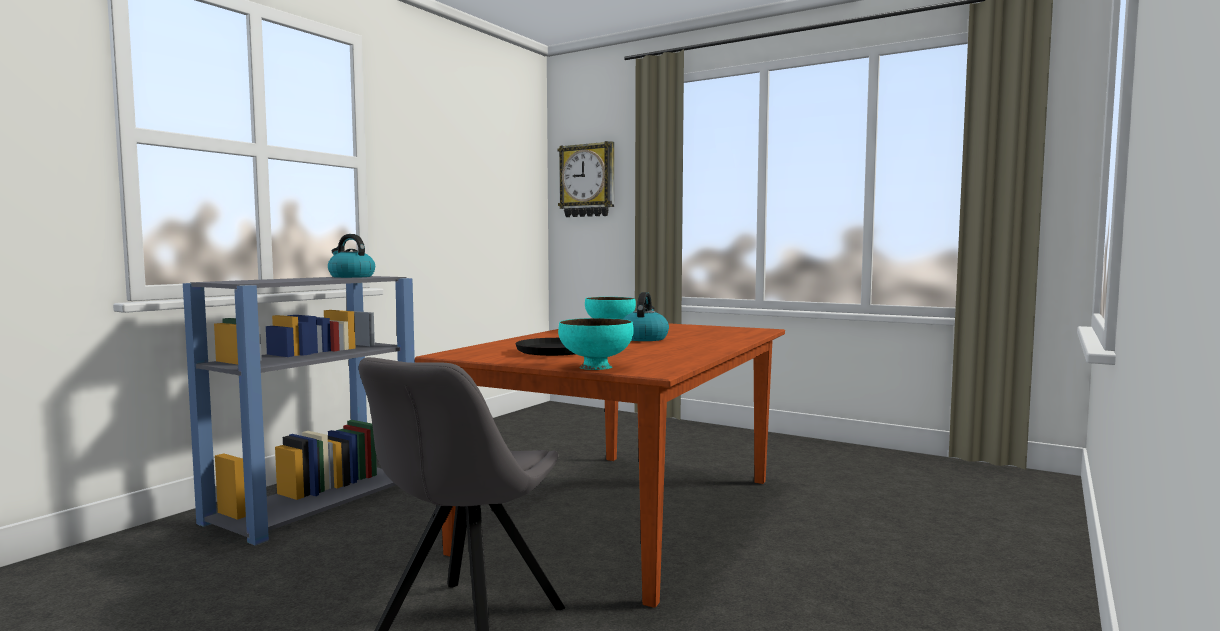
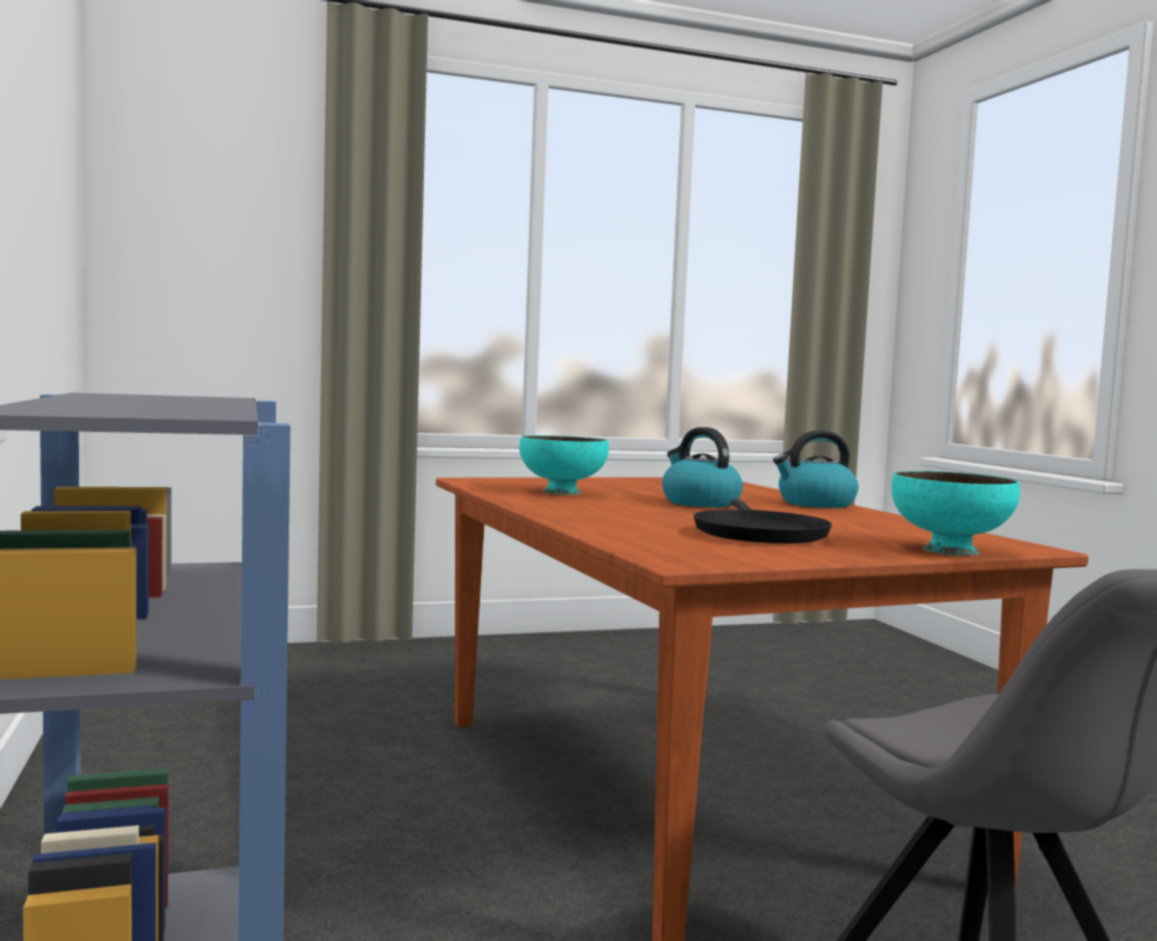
camera: 50 degrees left, 0 degrees up
kettle [328,234,375,278] -> kettle moved to [773,430,858,508]
wall clock [558,141,614,217] -> none

